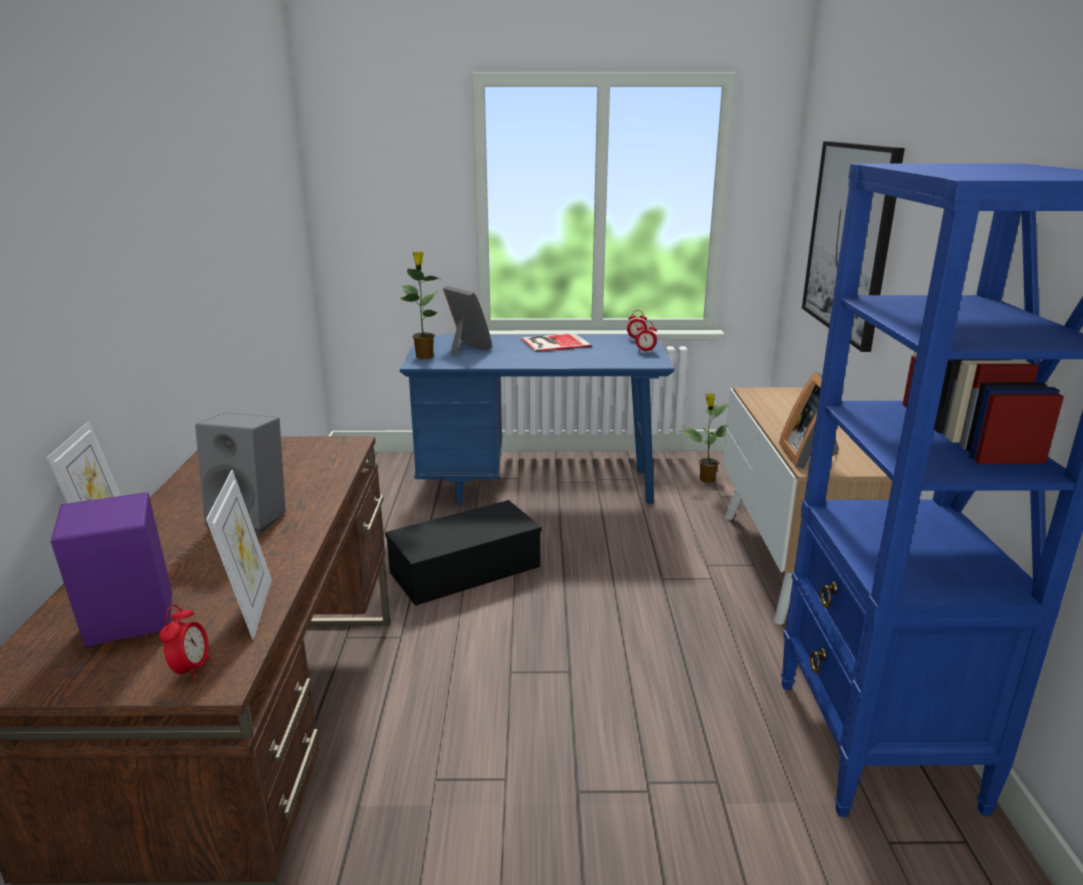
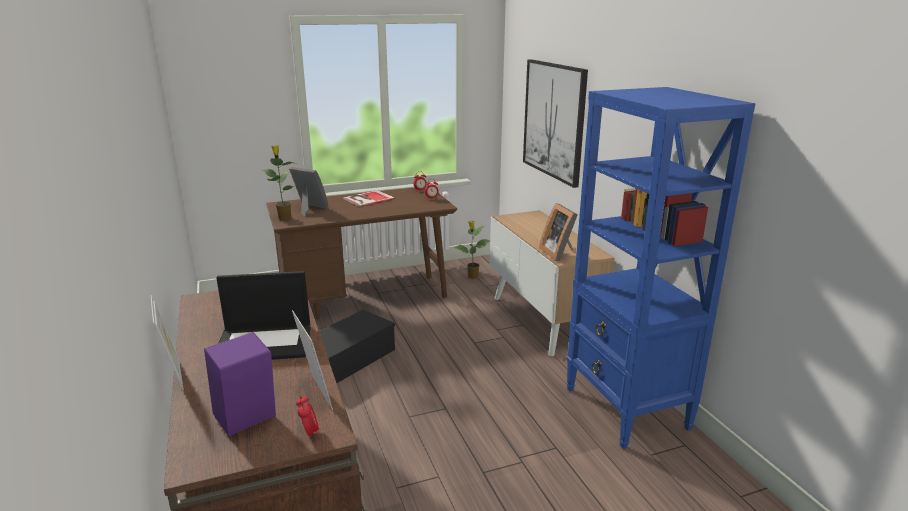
camera: 20 degrees left, 0 degrees up
grey speaker [195,413,286,535] -> laptop [216,271,311,360]
blue desk [400,334,675,505] -> brown desk [266,186,457,319]

